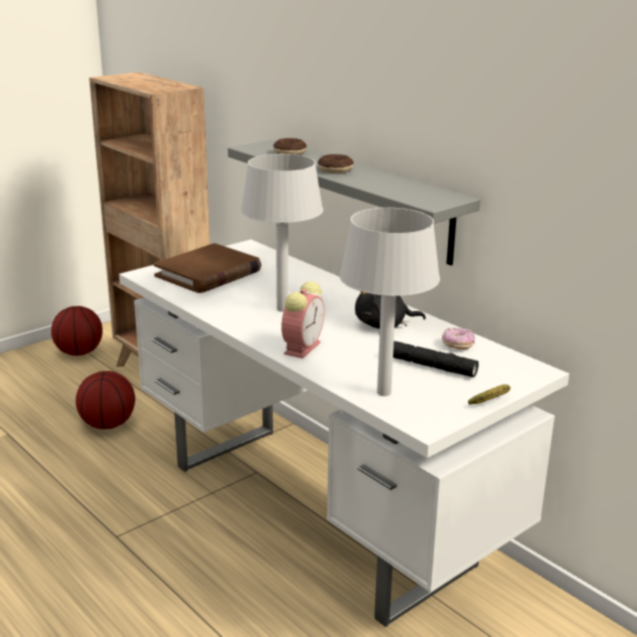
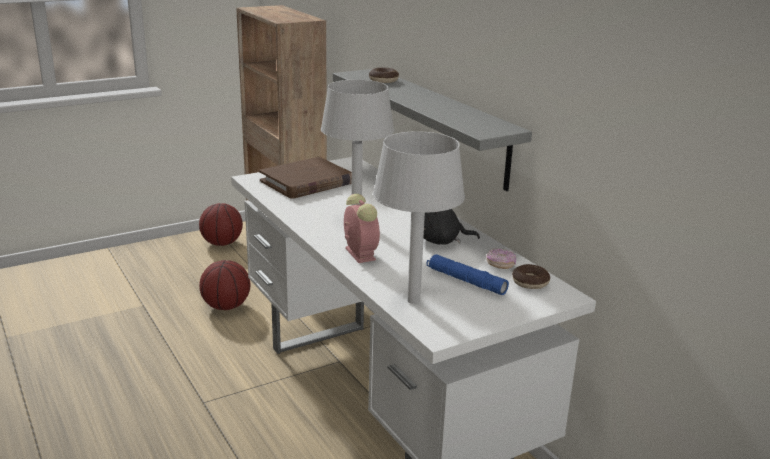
camera: 10 degrees right, 0 degrees up
alarm clock [281,282,325,358] -> alarm clock turned 60 degrees counterclockwise [344,194,380,263]
donut [318,154,354,173] -> donut moved to [512,264,550,289]
black flashlight [393,341,479,377] -> blue flashlight [427,254,509,295]
banana [468,384,511,405] -> none

